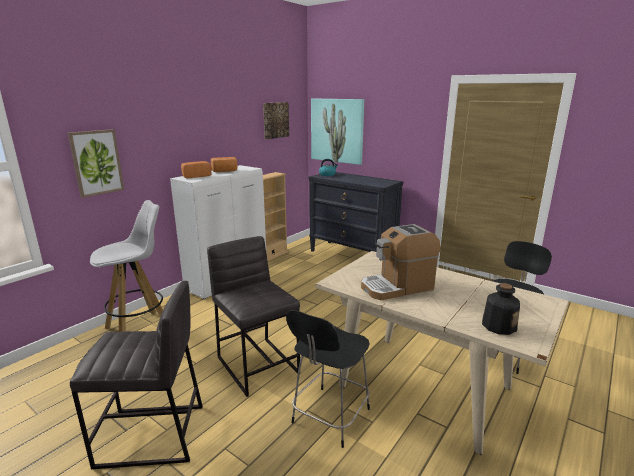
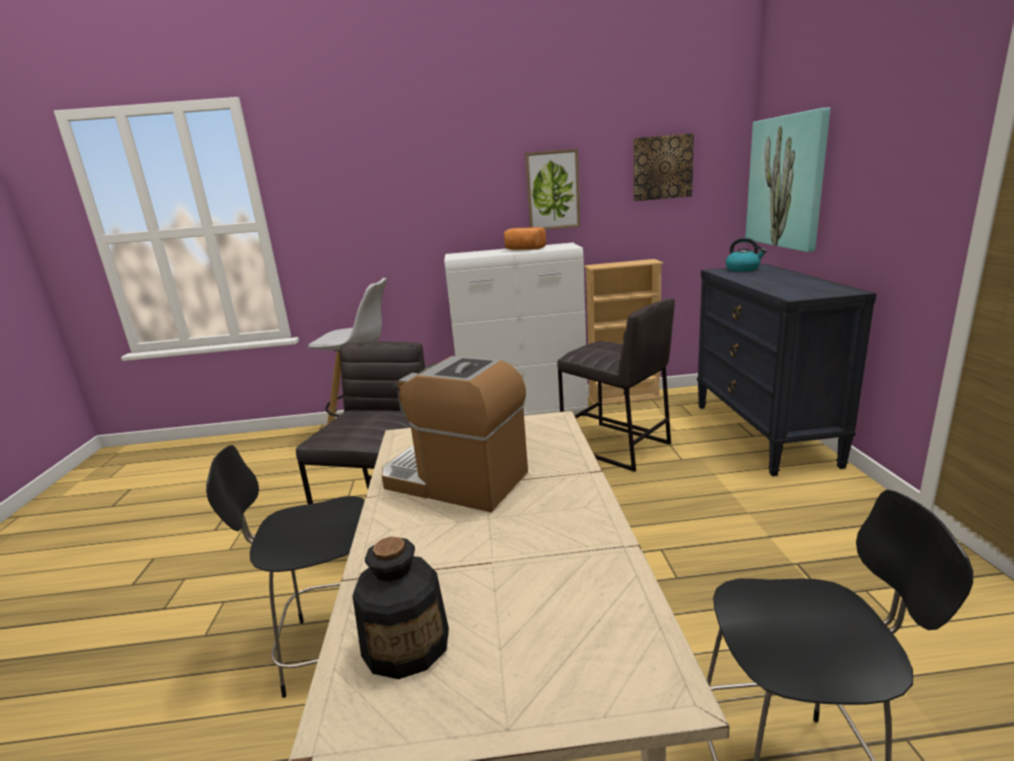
camera: 50 degrees right, 0 degrees up
picture [68,129,124,198] -> picture moved to [525,149,581,230]
grey stool [70,281,203,469] -> grey stool moved to [557,298,675,472]
bread [181,161,211,178] -> none

